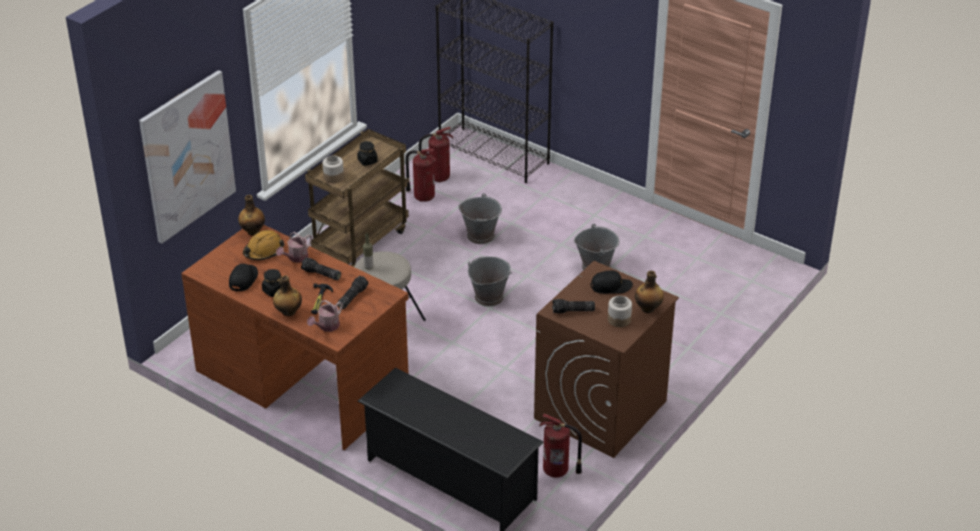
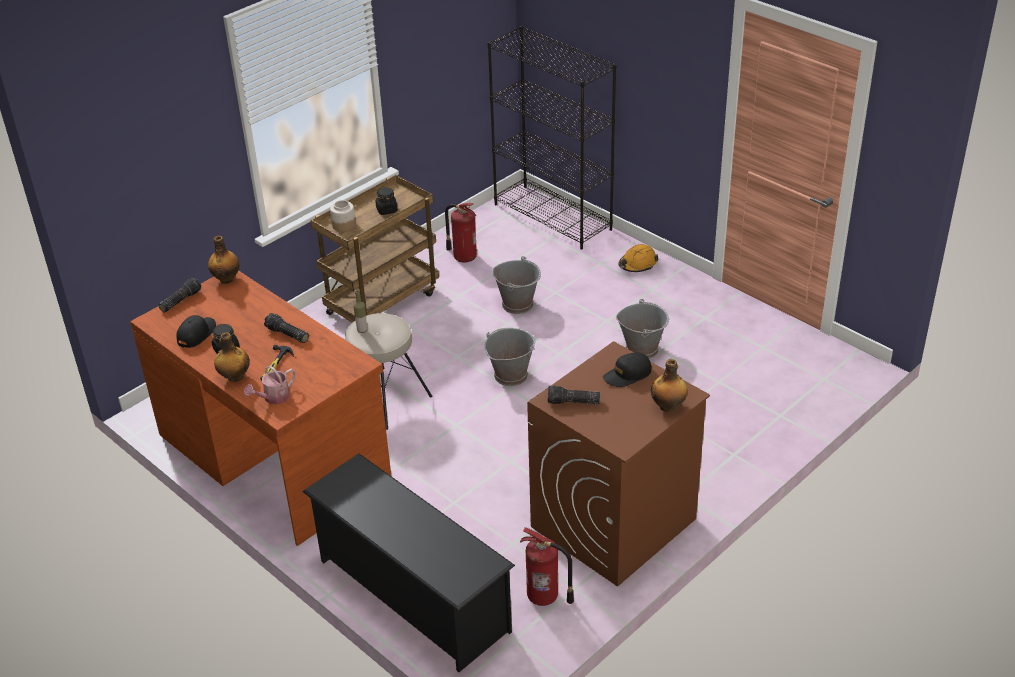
camera: 10 degrees right, 0 degrees up
picture [139,70,236,243] -> none
orange hard hat [243,230,284,260] -> orange hard hat moved to [618,244,658,272]
watering can [276,232,312,263] -> none
flashlight [337,276,368,309] -> flashlight moved to [158,277,201,313]
fire extinguisher [419,127,453,182] -> none
black cap [591,270,633,294] -> black cap turned 150 degrees clockwise [603,352,652,387]
jar [608,296,632,327] -> none

